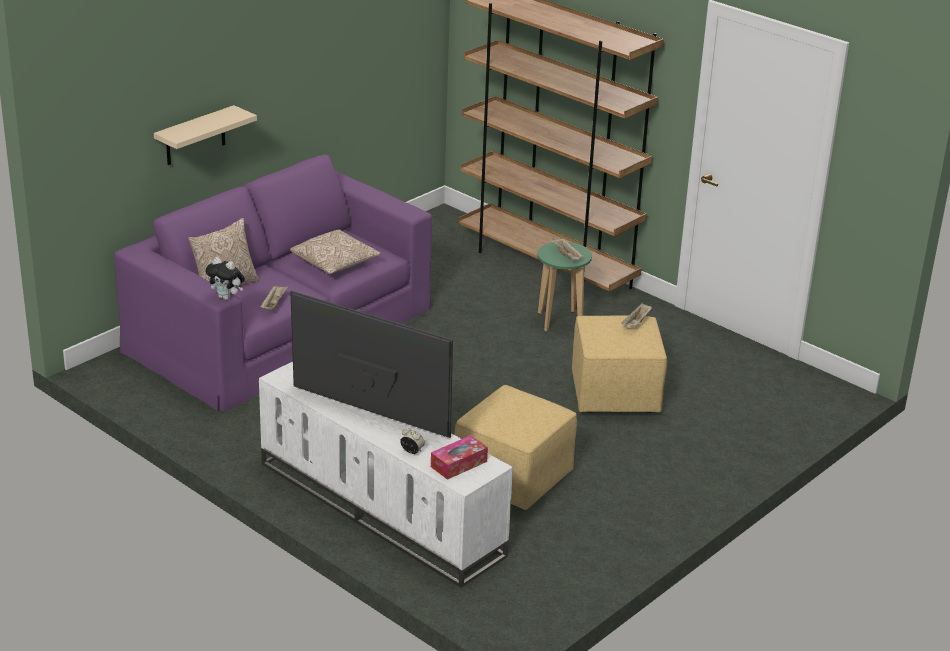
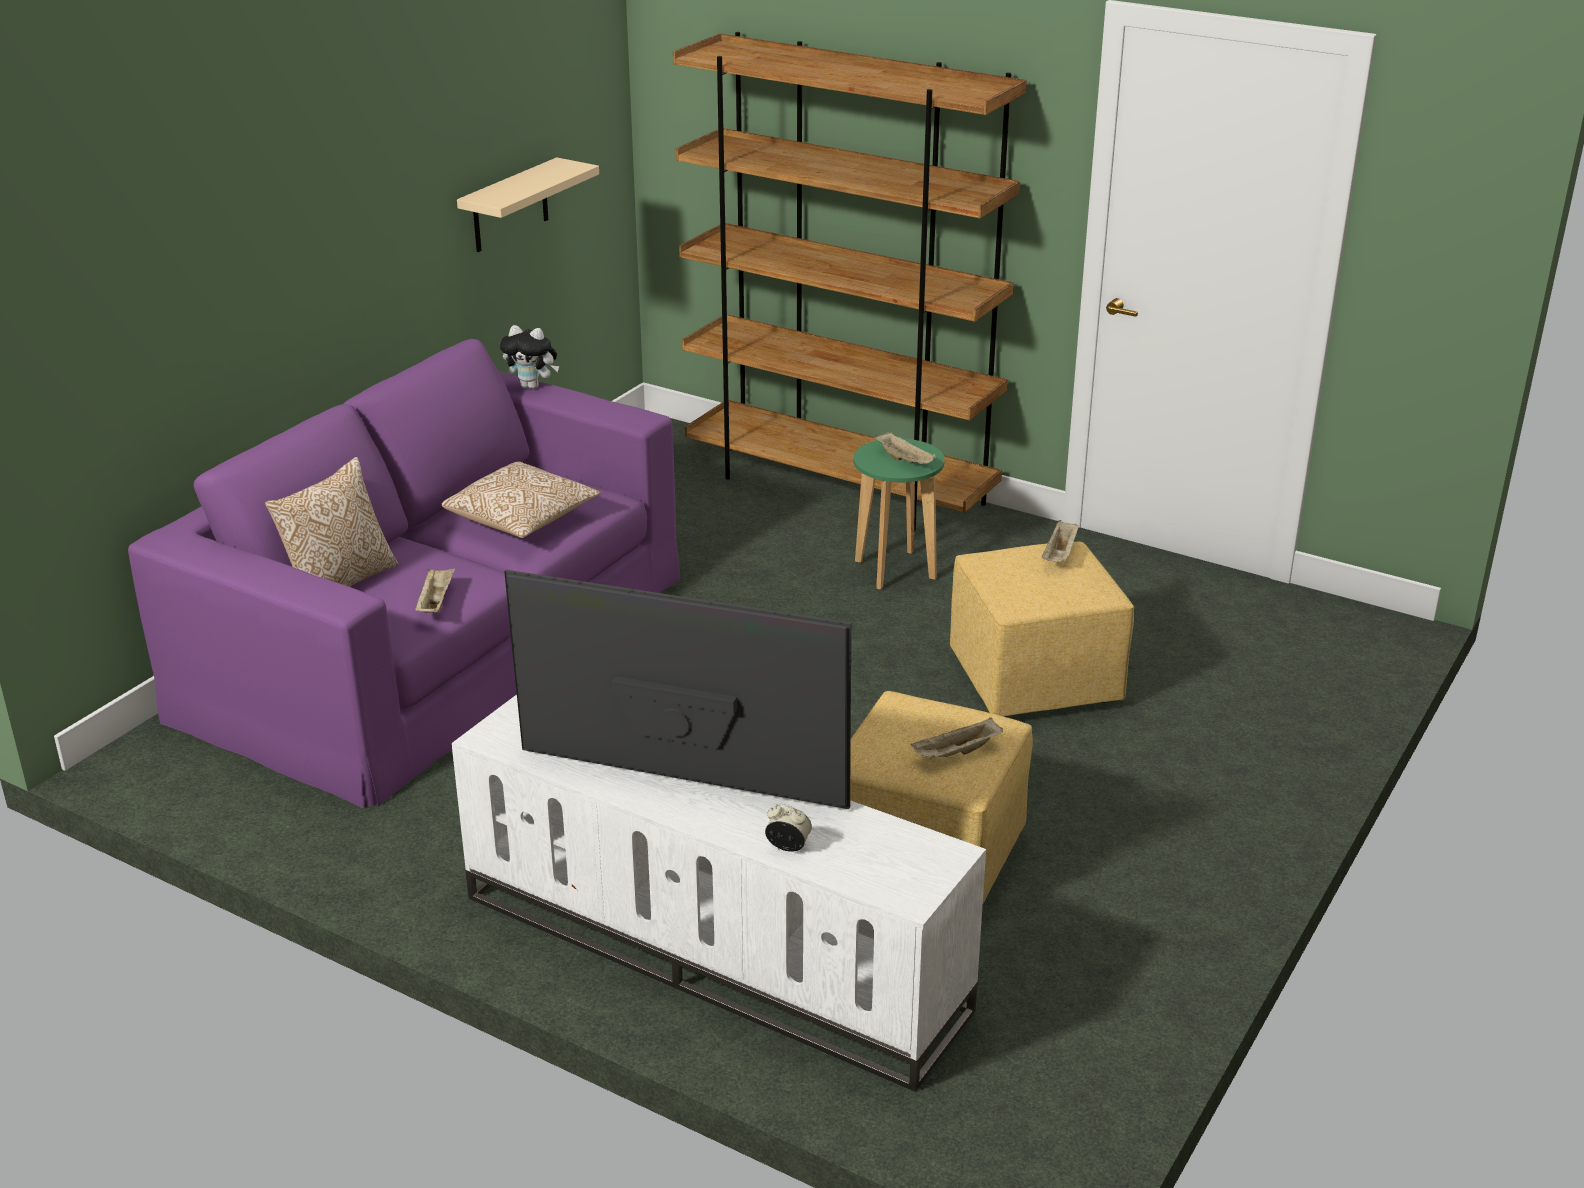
camera: 10 degrees left, 0 degrees up
beige shelf [154,105,257,165] -> beige shelf moved to [457,157,599,252]
plush toy [205,257,245,300] -> plush toy moved to [500,325,559,389]
tissue box [431,435,488,480] -> none
none -> beige tray [911,717,1003,760]

